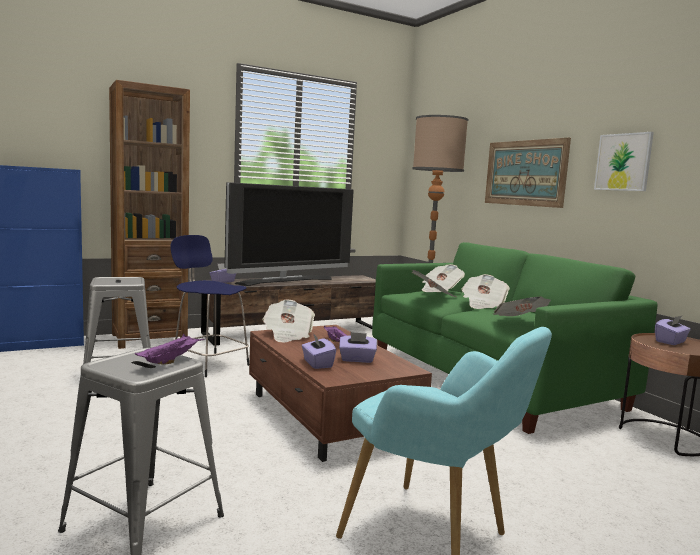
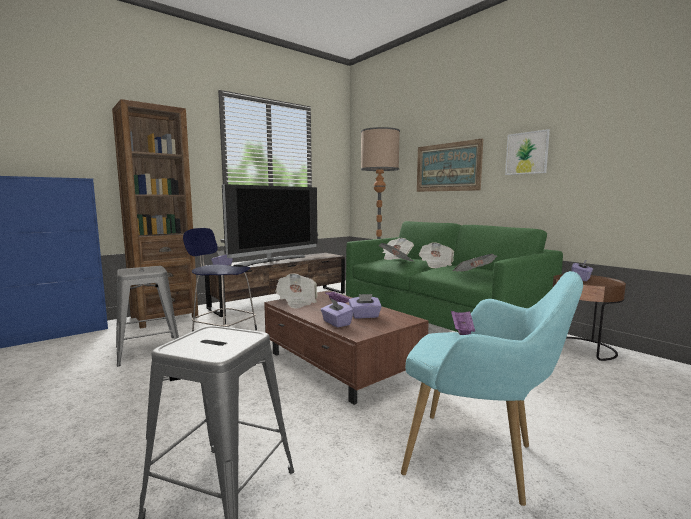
camera: 10 degrees left, 0 degrees up
purple tray [135,334,206,364] -> purple tray moved to [451,311,475,335]

